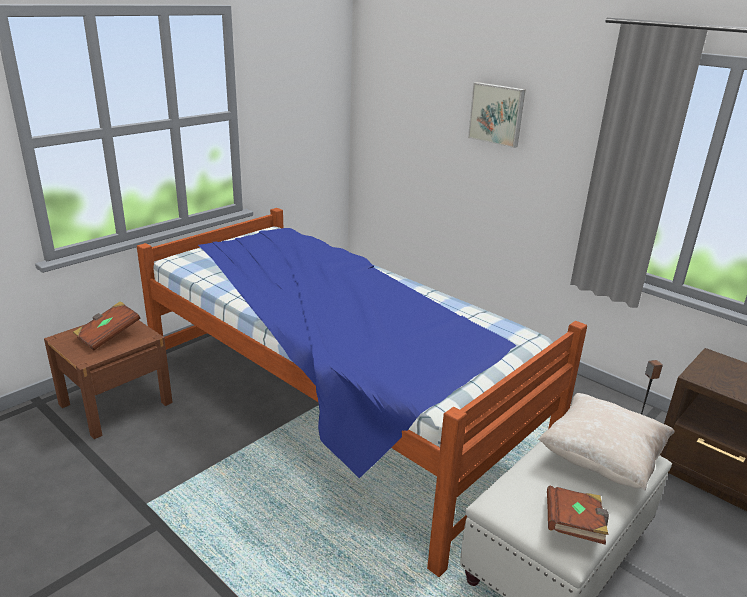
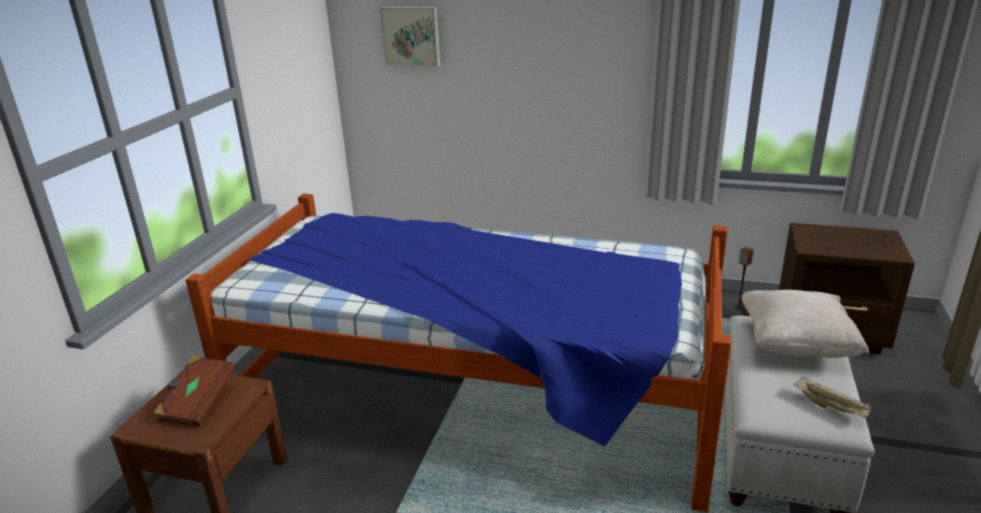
camera: 25 degrees left, 0 degrees up
picture [468,82,526,148] -> picture moved to [380,7,440,67]
brown book [547,485,609,545] -> beige tray [794,377,871,418]

